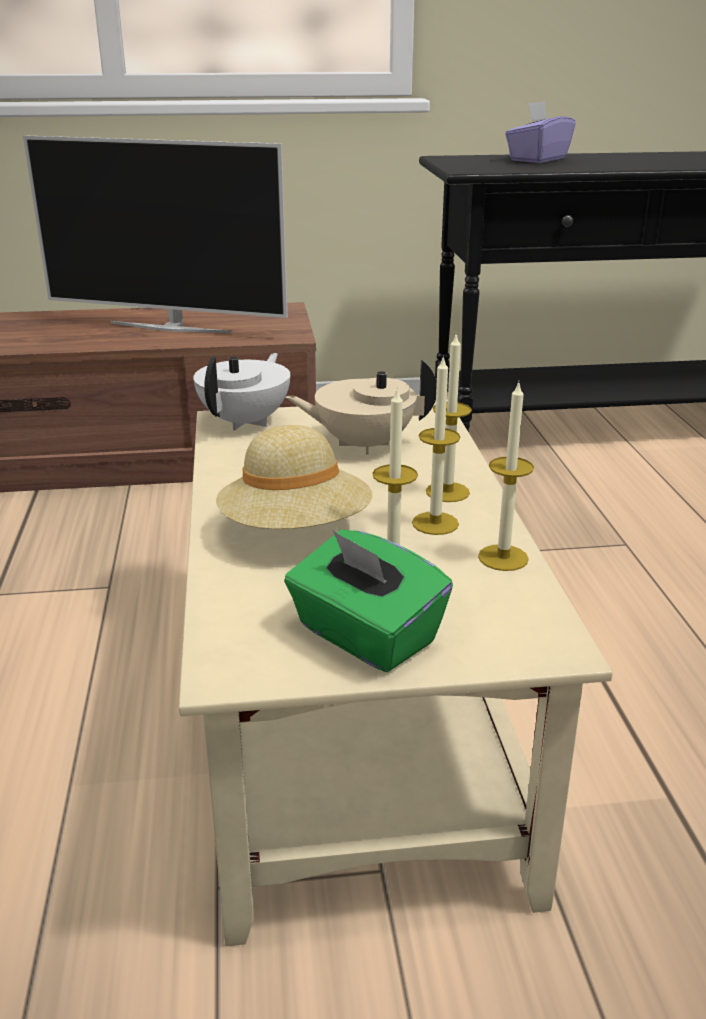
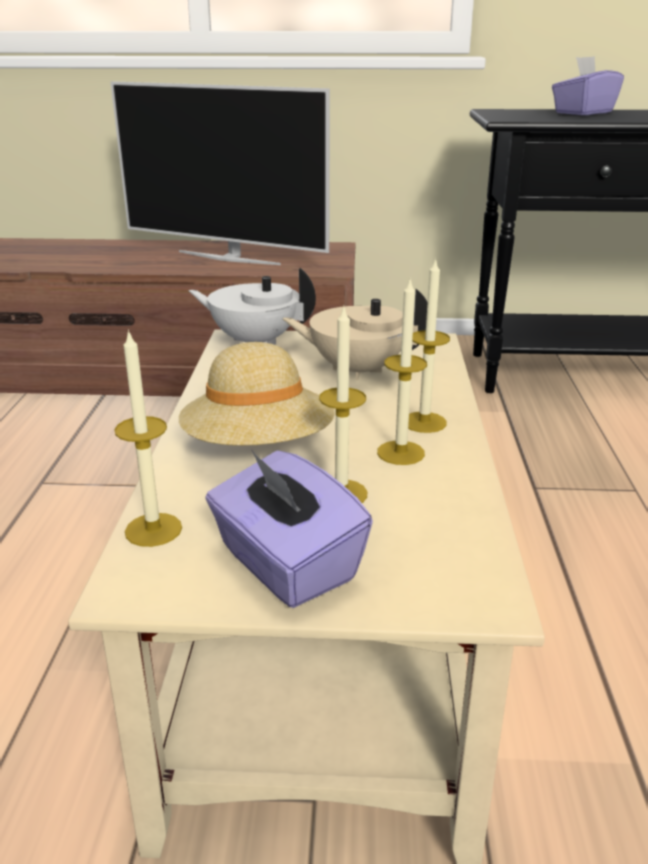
camera: 10 degrees right, 0 degrees up
white teapot [193,353,290,430] -> white teapot turned 105 degrees counterclockwise [188,268,316,345]
green tissue box [284,530,453,672] -> purple tissue box [205,451,373,608]
candle [478,382,534,571] -> candle moved to [114,329,182,547]

